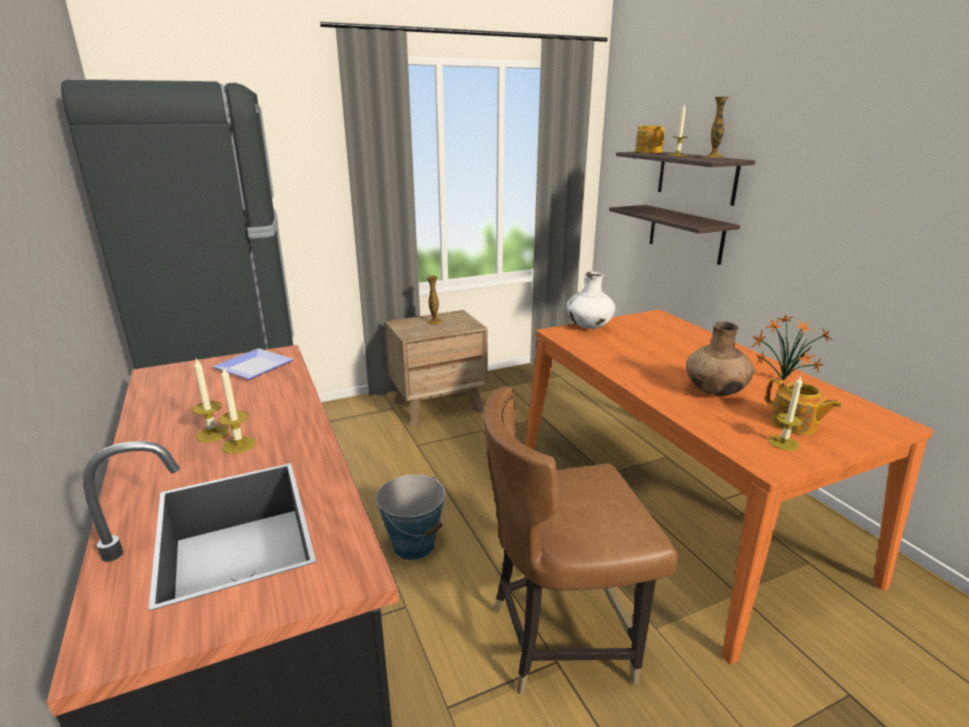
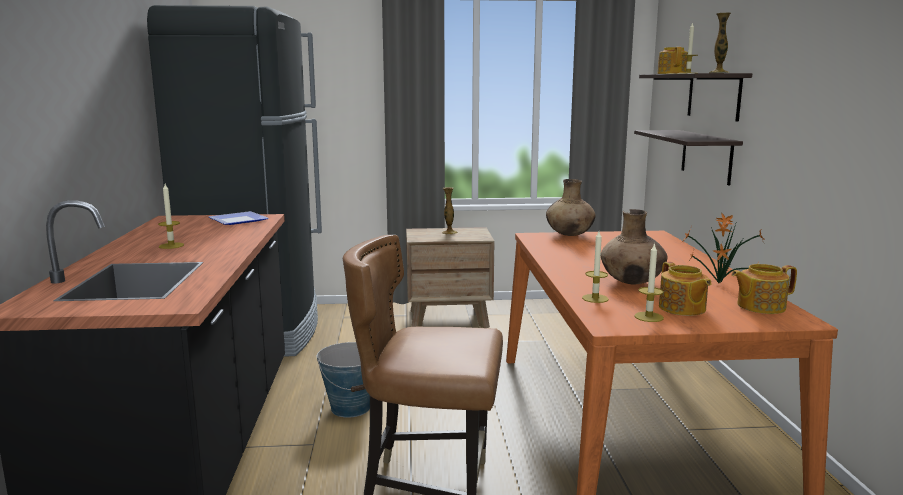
camera: 20 degrees right, 10 degrees down
candle [219,366,256,454] -> candle moved to [582,231,609,303]
white vase [566,272,615,329] -> brown vase [546,179,596,236]
none -> teapot [731,264,797,314]

